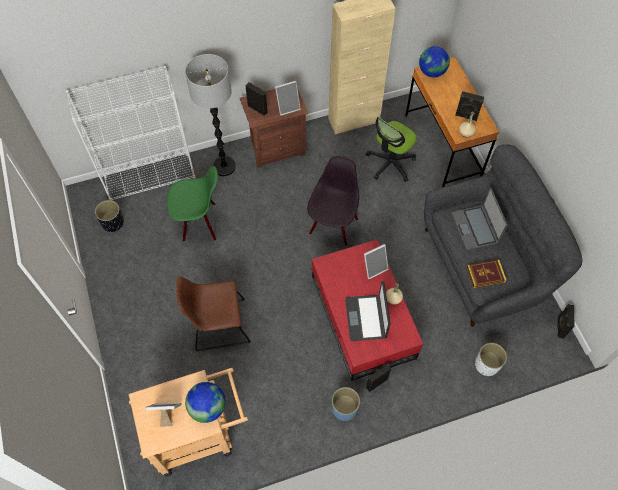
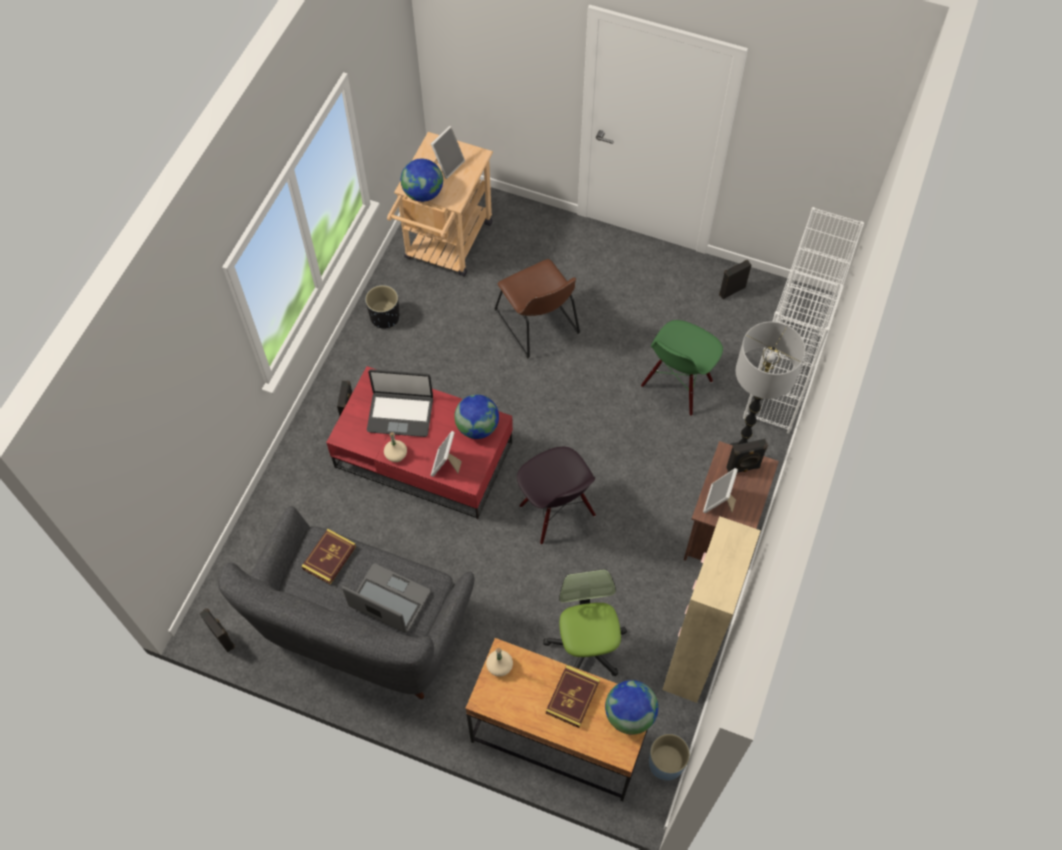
camera: 130 degrees right, 0 degrees up
black planter [95,200,124,232] -> black planter moved to [365,285,400,329]
brown chair [176,276,251,351] -> brown chair turned 120 degrees clockwise [495,259,580,359]
blue planter [332,387,360,421] -> blue planter moved to [649,734,690,781]
laptop [345,281,390,341] -> laptop turned 150 degrees clockwise [367,369,433,437]
black speaker [455,91,484,121] -> black speaker moved to [719,260,751,299]
white planter [475,343,507,376] -> none
none -> globe [454,394,499,439]
none -> book [546,665,600,728]

